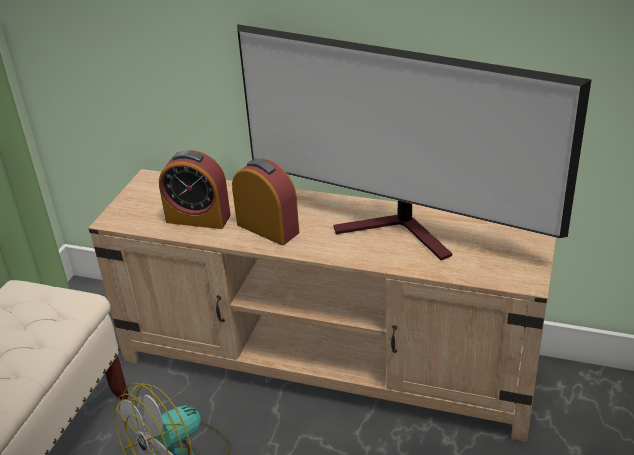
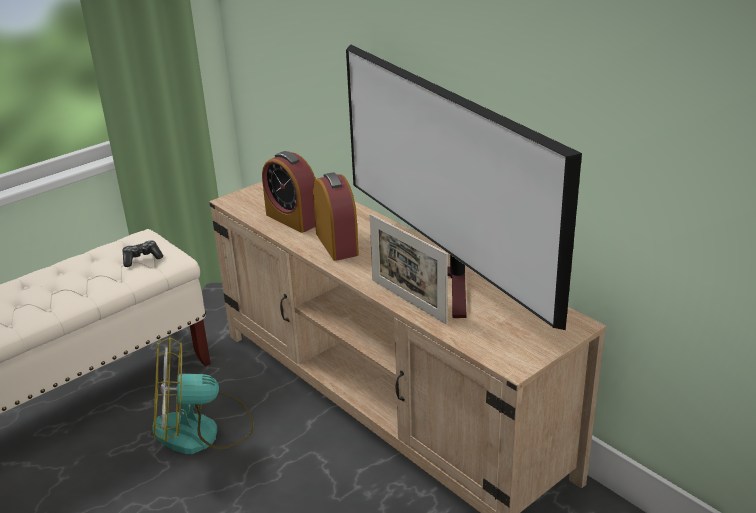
camera: 30 degrees right, 5 degrees down
none -> game controller [122,240,163,267]
none -> picture frame [370,214,448,324]

